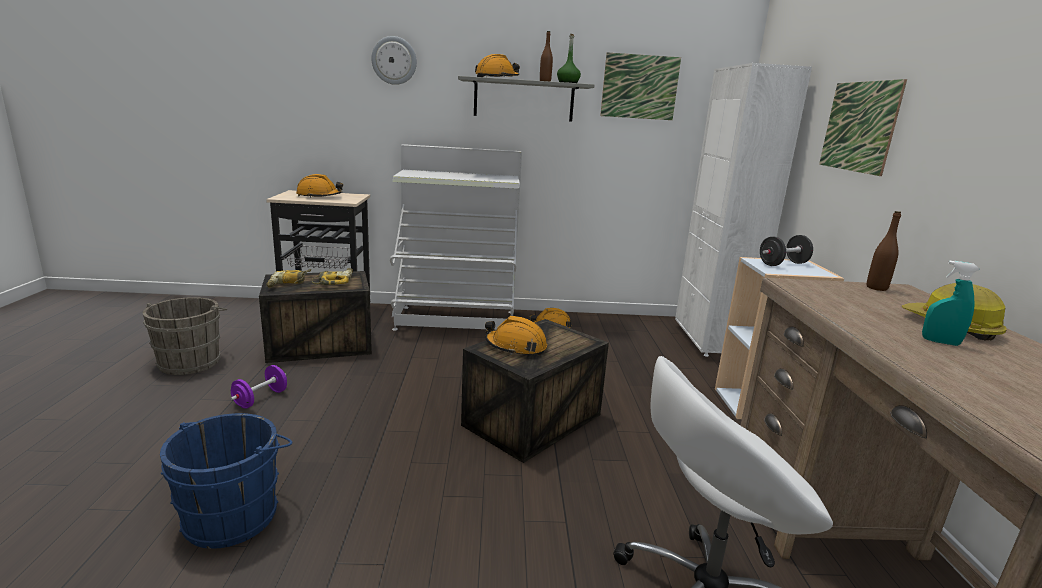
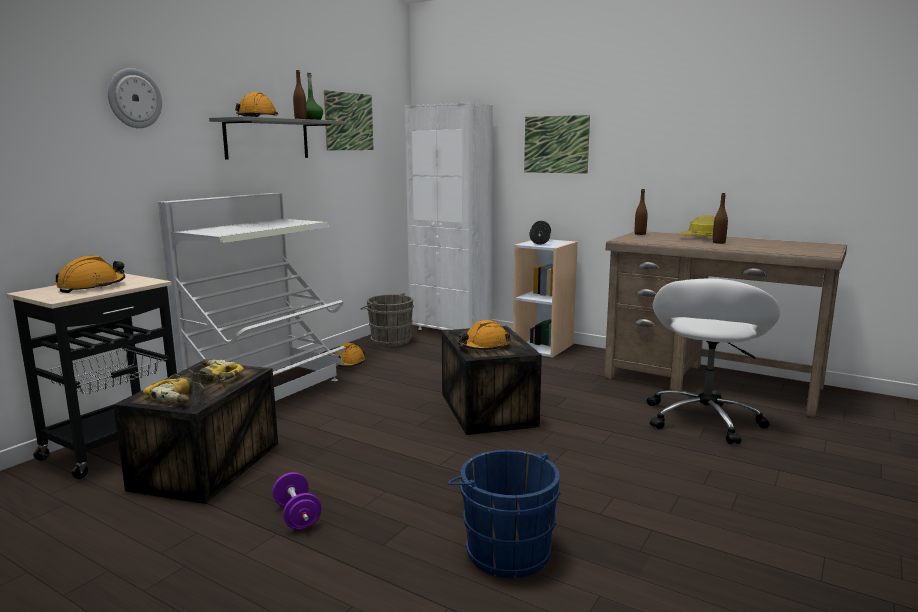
camera: 55 degrees left, 5 degrees down
grey bucket [143,297,227,375] -> grey bucket moved to [361,293,414,346]
turquoise spray bottle [922,260,980,346] -> brown bottle [713,193,728,244]

